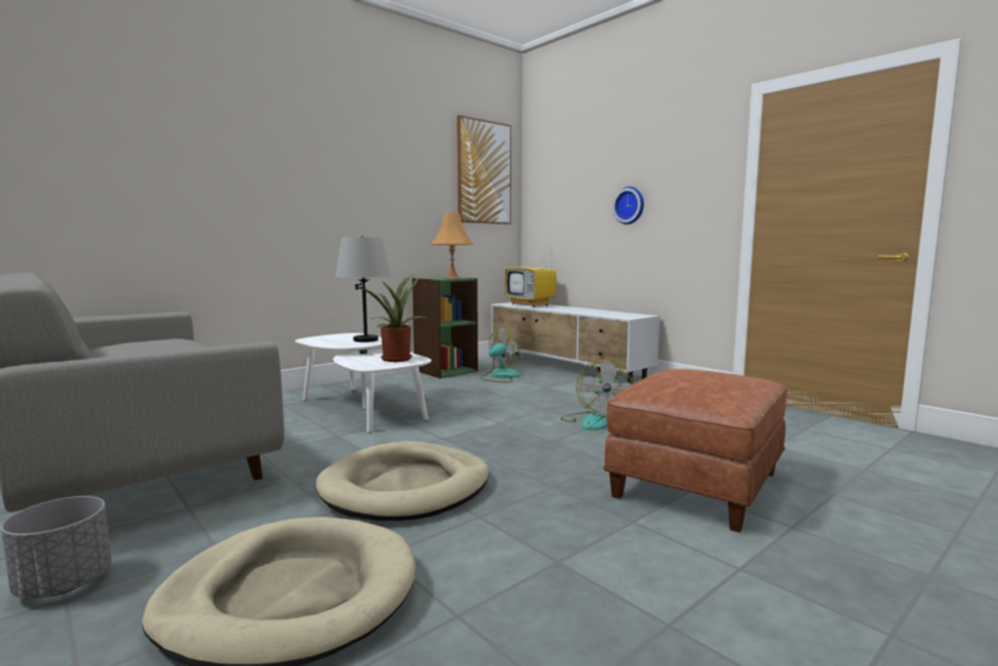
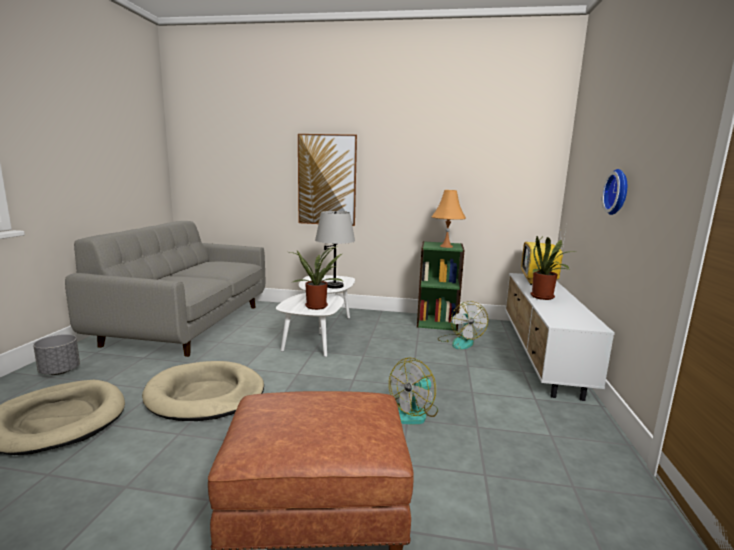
camera: 50 degrees right, 5 degrees up
picture [457,115,511,224] -> picture moved to [298,134,357,226]
fan [480,328,521,382] -> fan turned 75 degrees clockwise [438,301,488,349]
none -> potted plant [530,236,573,300]

